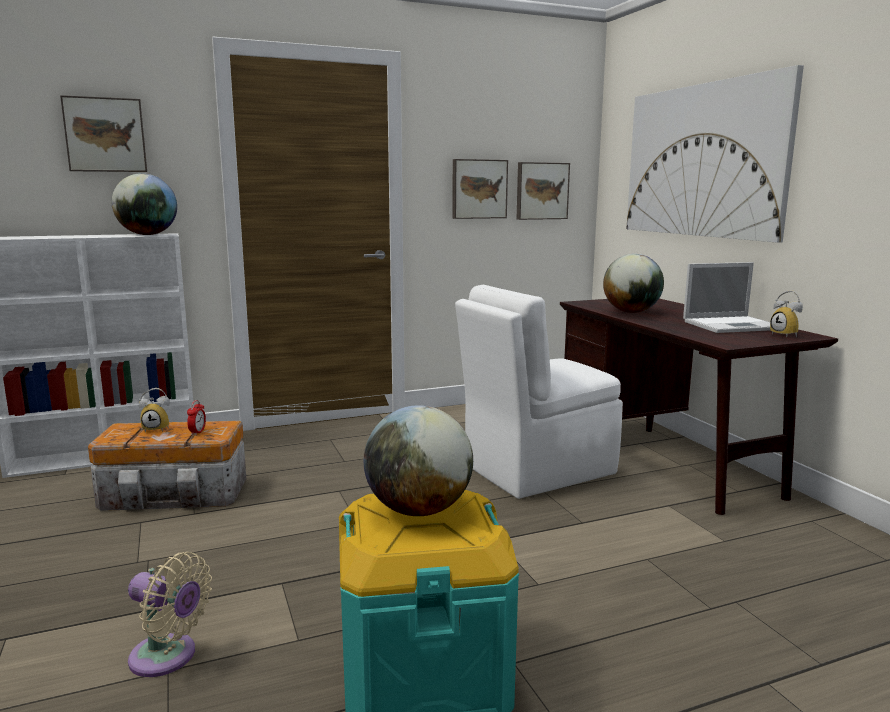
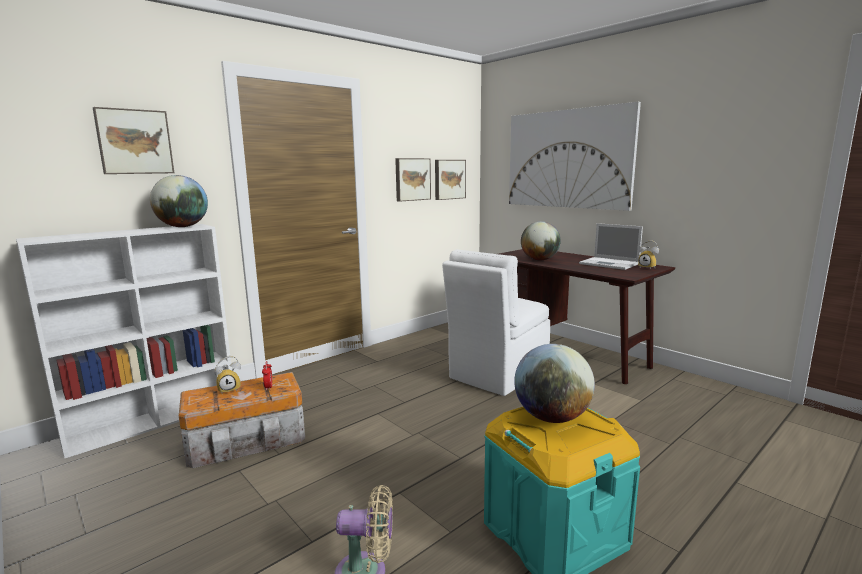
camera: 20 degrees left, 0 degrees up
laptop [683,262,770,333] -> laptop turned 75 degrees clockwise [579,223,643,270]

